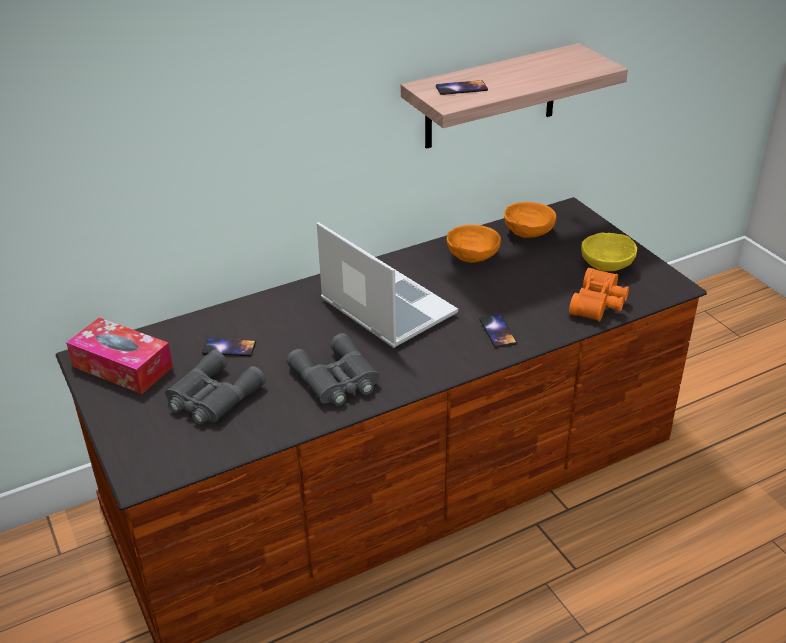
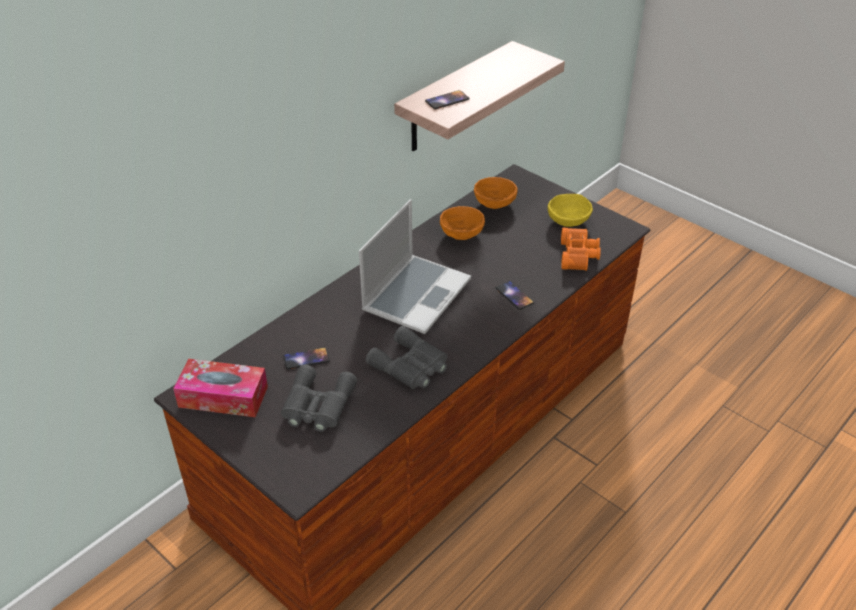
camera: 20 degrees left, 5 degrees up
laptop [317,222,458,348] -> laptop turned 90 degrees clockwise [359,199,471,334]

